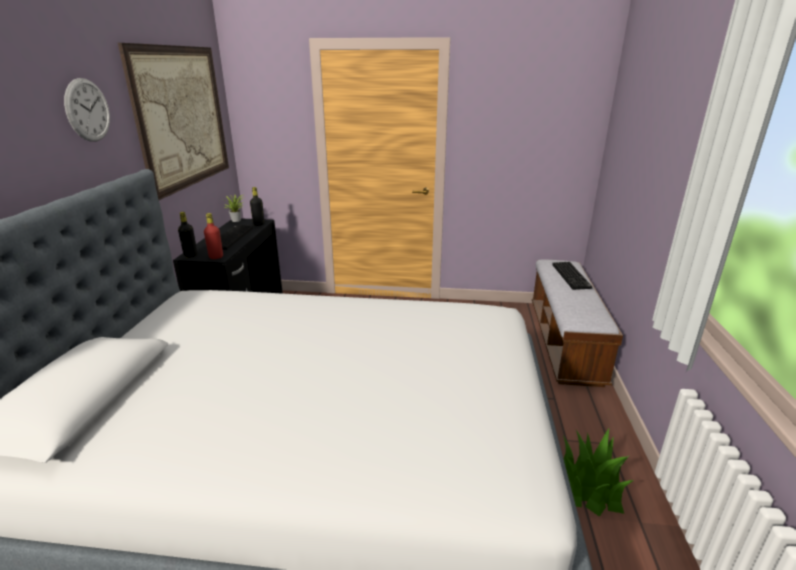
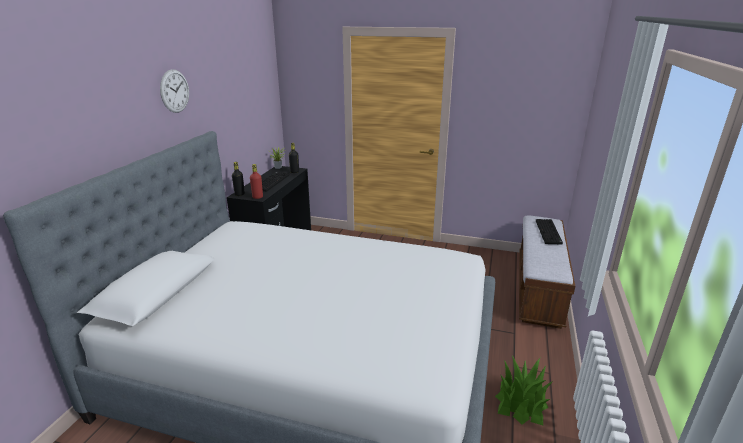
camera: 10 degrees right, 0 degrees up
picture [118,43,229,200] -> none

